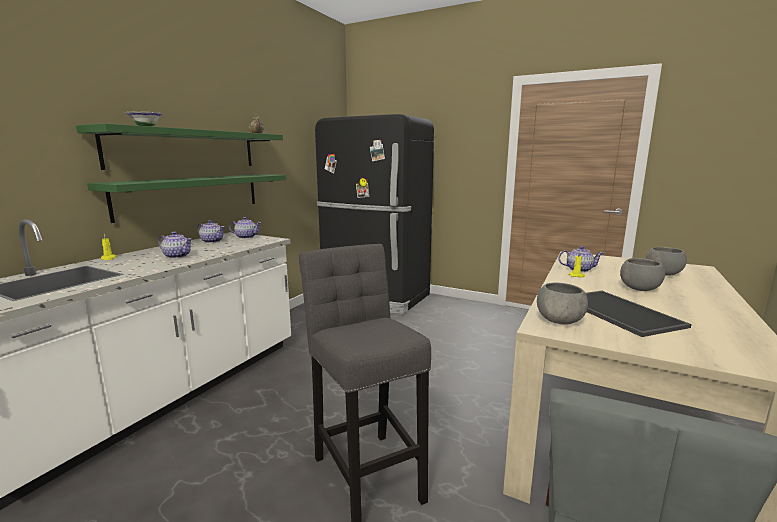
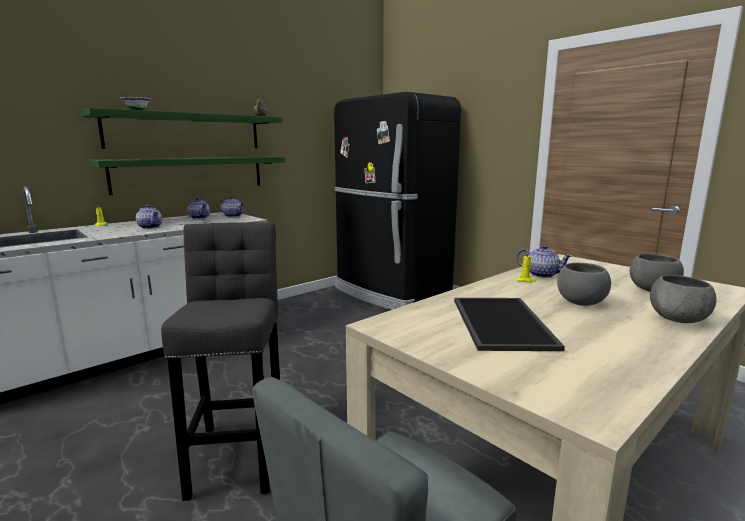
camera: 20 degrees right, 0 degrees up
grey bowl [537,283,588,325] -> grey bowl moved to [650,275,716,323]

